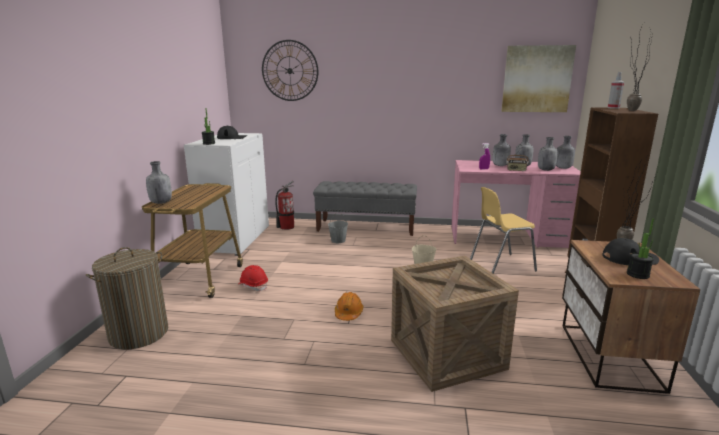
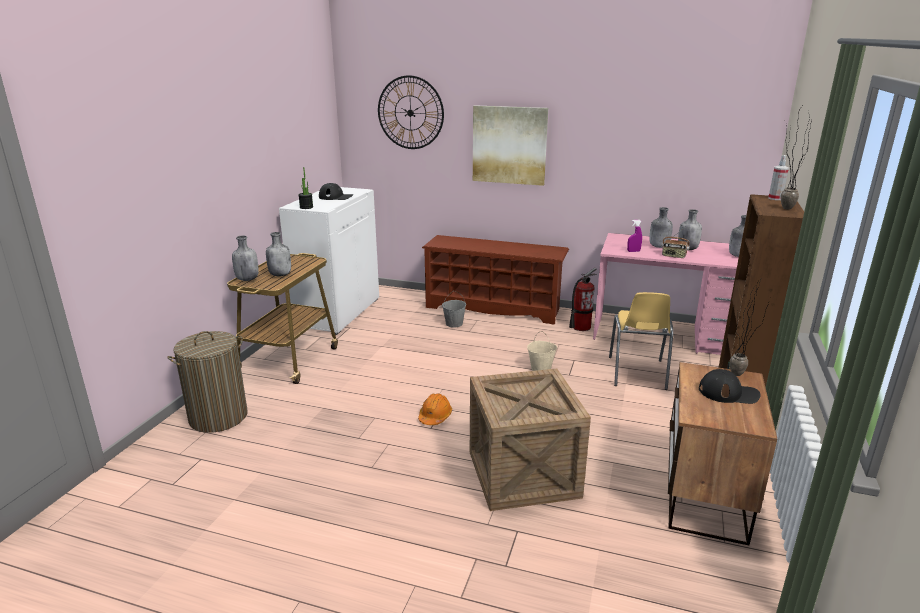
camera: 10 degrees right, 5 degrees up
red hard hat [239,265,268,291] -> none
fire extinguisher [275,181,294,230] -> fire extinguisher moved to [569,268,597,331]
grey bench [313,181,417,236] -> brown shoe rack [422,235,569,325]
yellow chair [470,187,537,274] -> yellow chair turned 75 degrees counterclockwise [609,292,674,390]
picture [501,45,576,112] -> picture moved to [473,105,548,186]
grey bottle [538,137,558,171] -> grey bottle moved to [266,232,291,276]
potted plant [627,218,654,279] -> none

